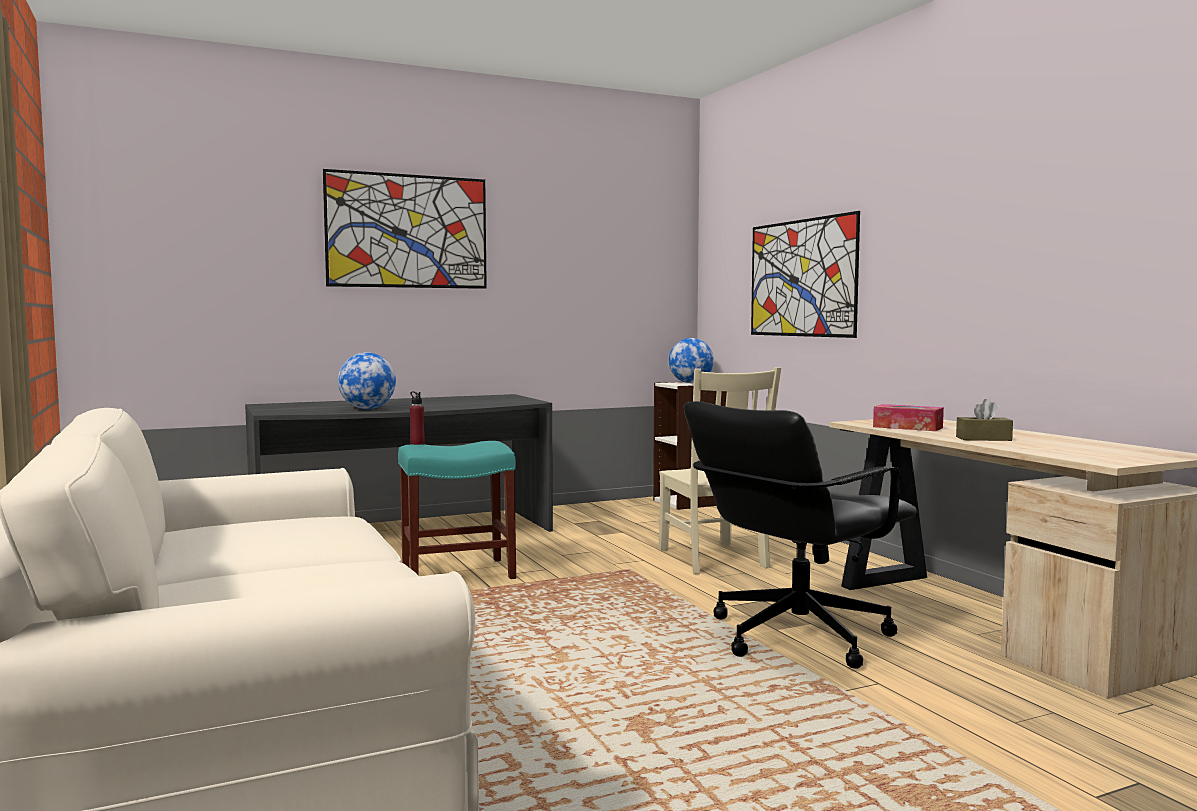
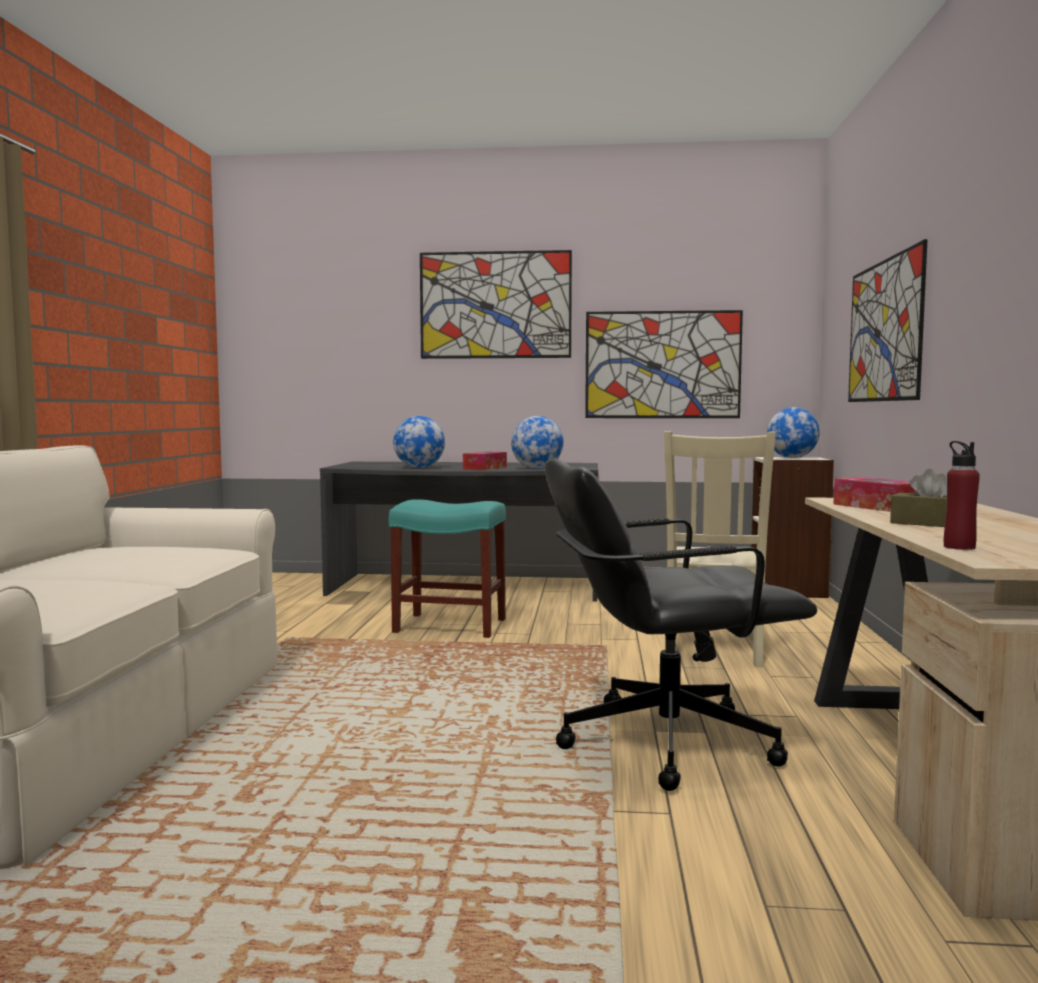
camera: 30 degrees right, 0 degrees up
red bottle [410,391,425,445] -> red bottle moved to [944,441,980,550]
none -> tissue box [463,451,507,470]
none -> globe [511,416,564,469]
none -> picture [585,310,743,418]

